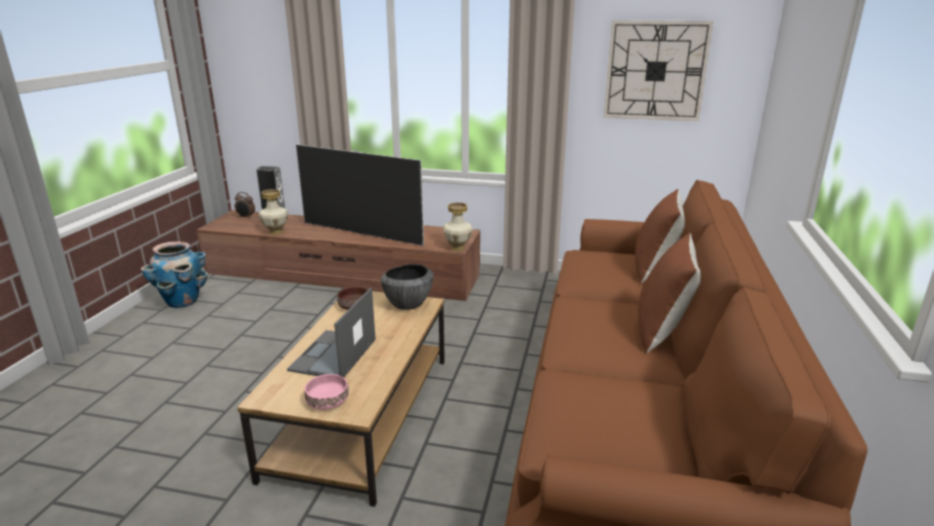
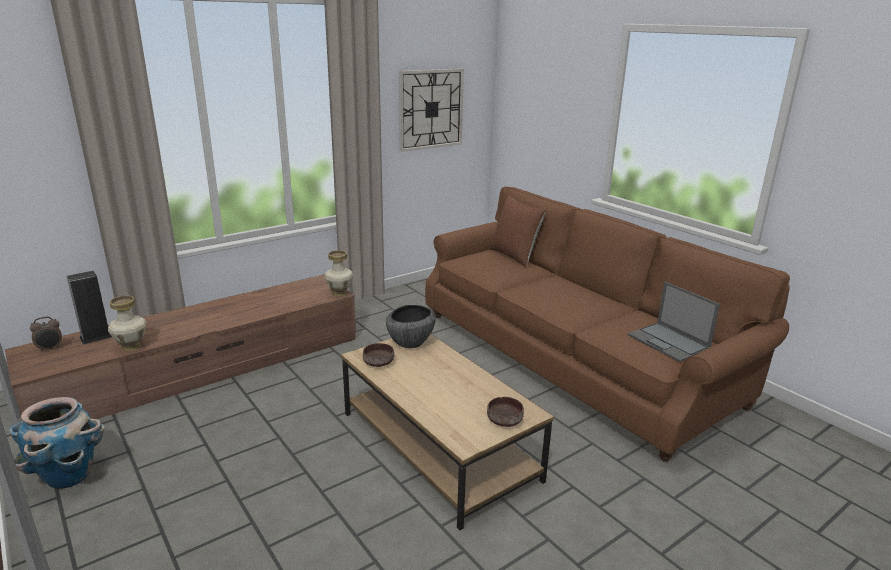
camera: 50 degrees left, 0 degrees up
laptop [287,288,376,377] -> laptop moved to [628,282,720,362]
television [296,144,424,246] -> none
pink bowl [304,374,349,410] -> brown bowl [487,397,524,427]
brown pillow [638,233,701,354] -> none

